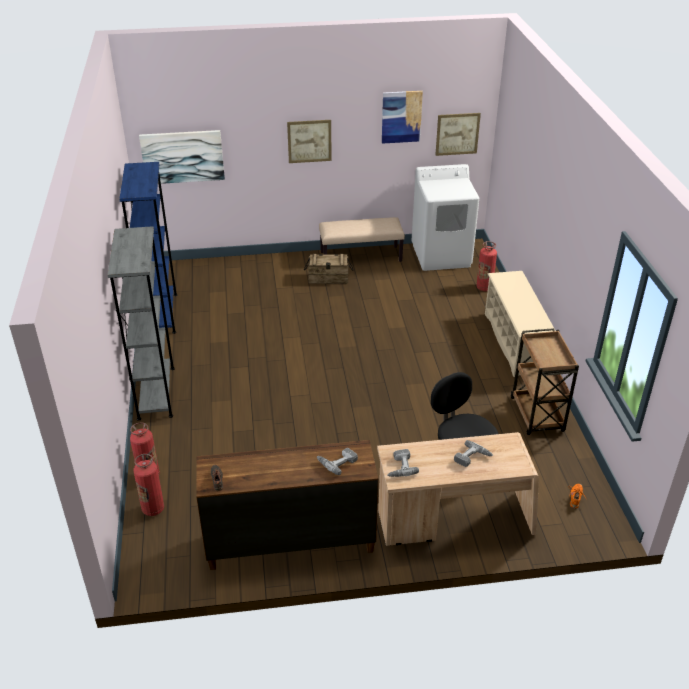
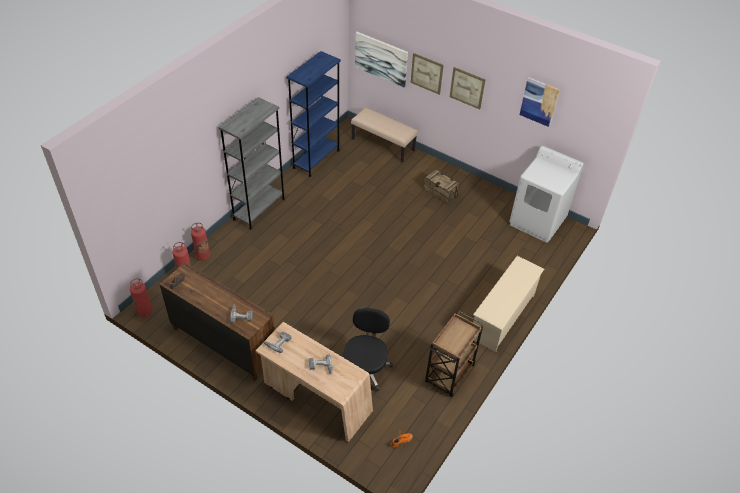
camera: 40 degrees right, 10 degrees up
beige bench [319,217,405,262] -> beige bench moved to [351,107,418,163]
picture [435,113,481,156] -> picture moved to [411,53,444,95]
fire extinguisher [476,241,497,291] -> fire extinguisher moved to [130,278,153,318]

